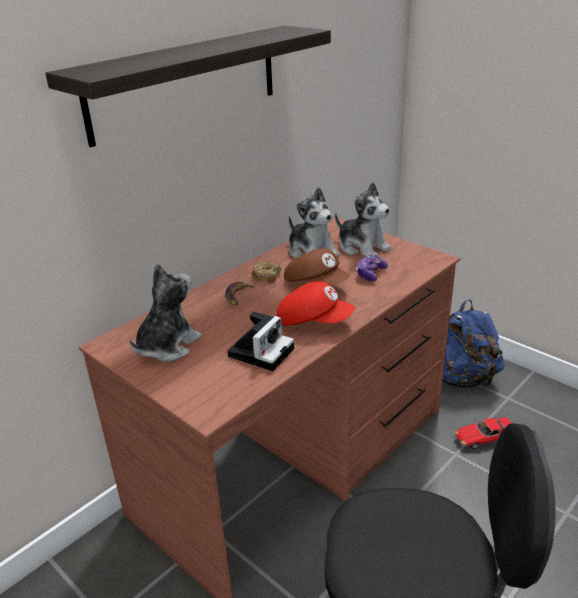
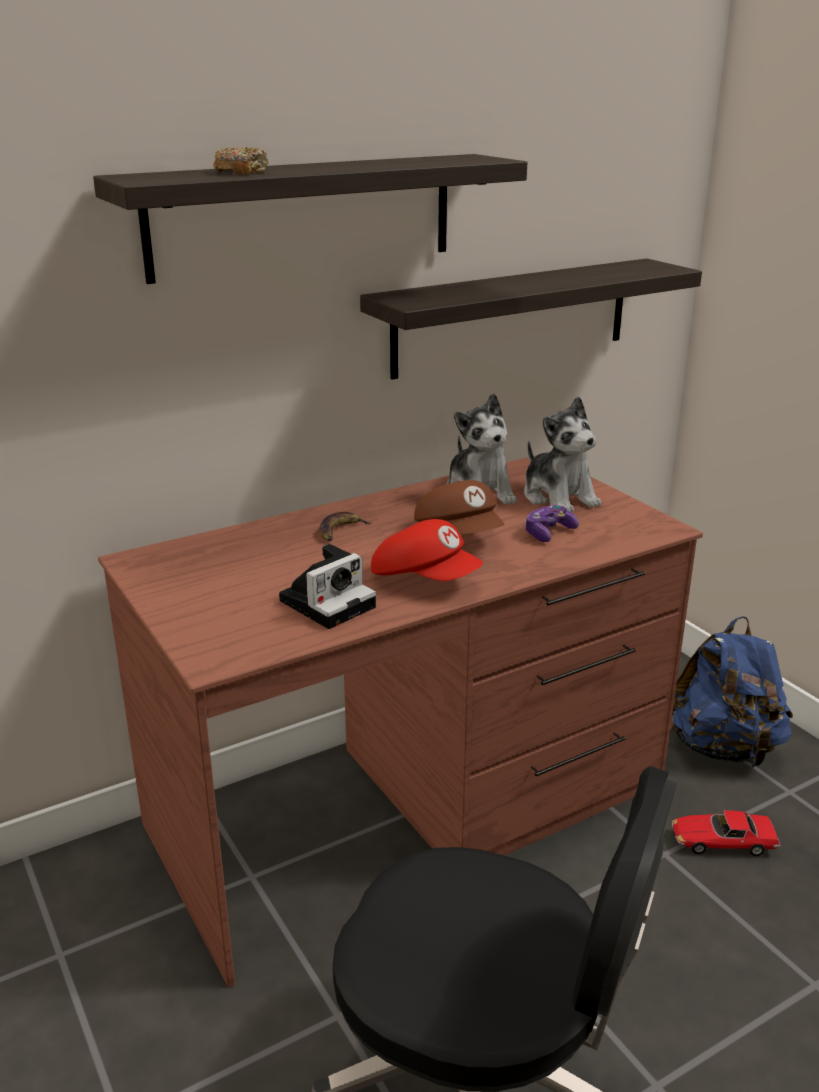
camera: 15 degrees right, 5 degrees down
plush toy [129,264,202,362] -> none
donut [252,261,281,283] -> donut moved to [213,147,269,175]
none -> shelf [360,258,702,380]

